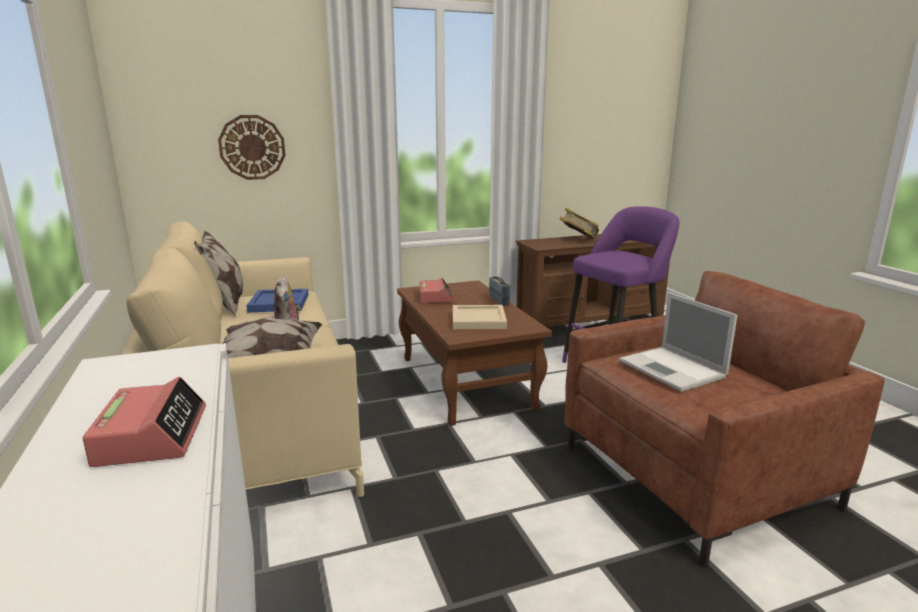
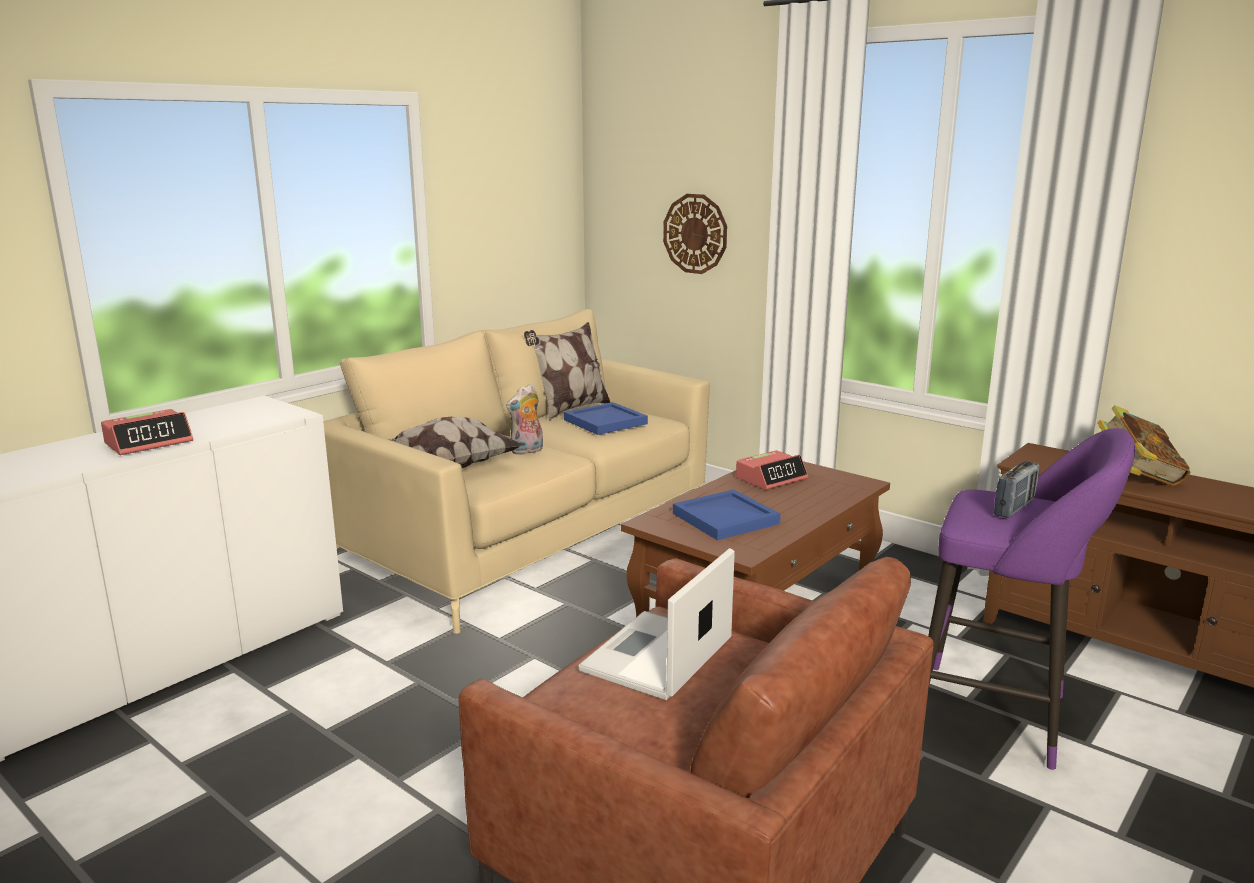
camera: 60 degrees right, 0 degrees up
beige tray [453,305,507,329] -> blue tray [673,490,781,540]
radio [489,277,510,306] -> radio moved to [994,461,1039,518]

